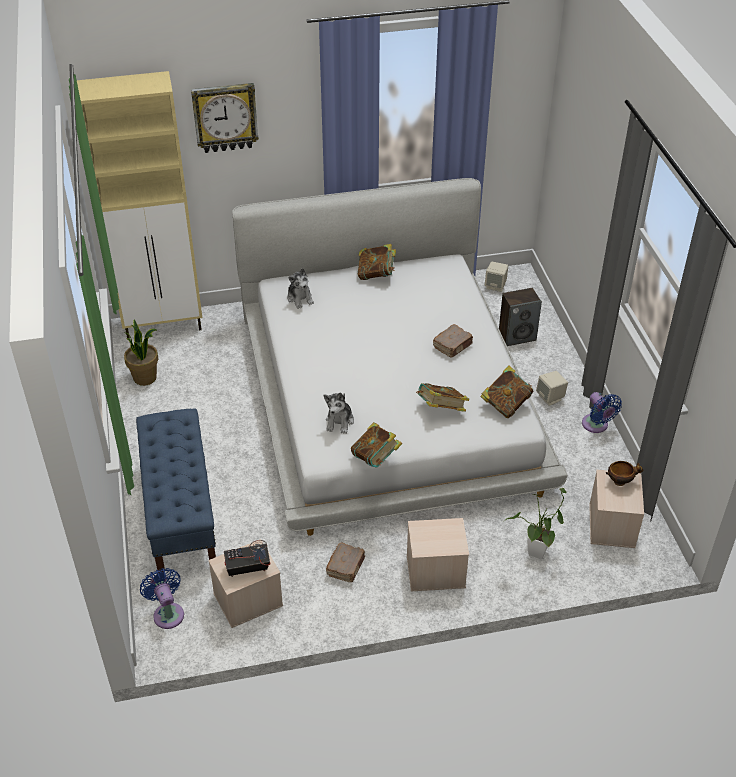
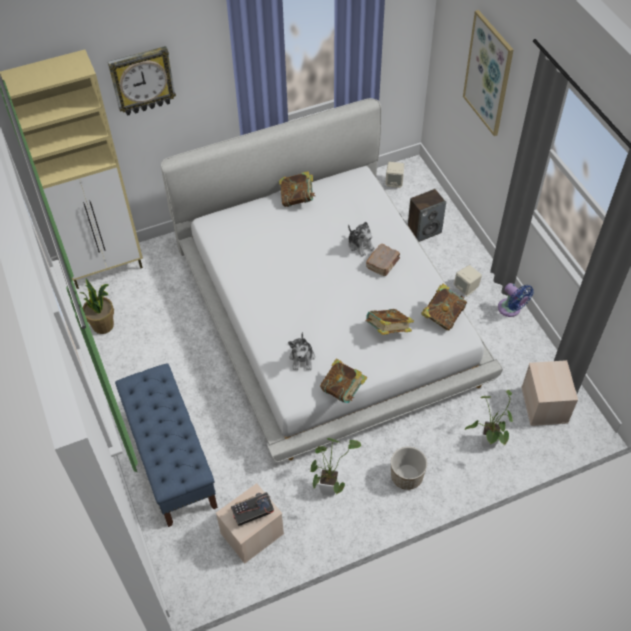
camera: 10 degrees left, 10 degrees up
blue fan [140,568,184,629] -> none
plush toy [287,268,314,309] -> plush toy moved to [348,222,375,257]
brown book [326,542,365,582] -> potted plant [311,438,361,495]
beige storage box [407,518,469,591] -> planter [391,447,427,490]
bowl [606,461,643,486] -> none
none -> picture [463,10,514,136]

